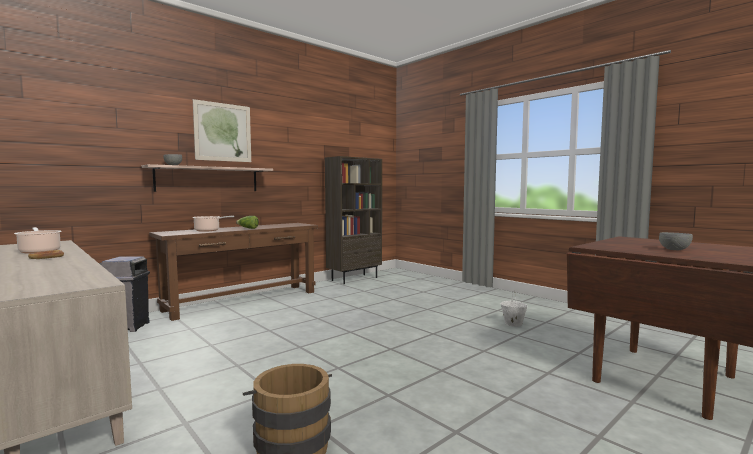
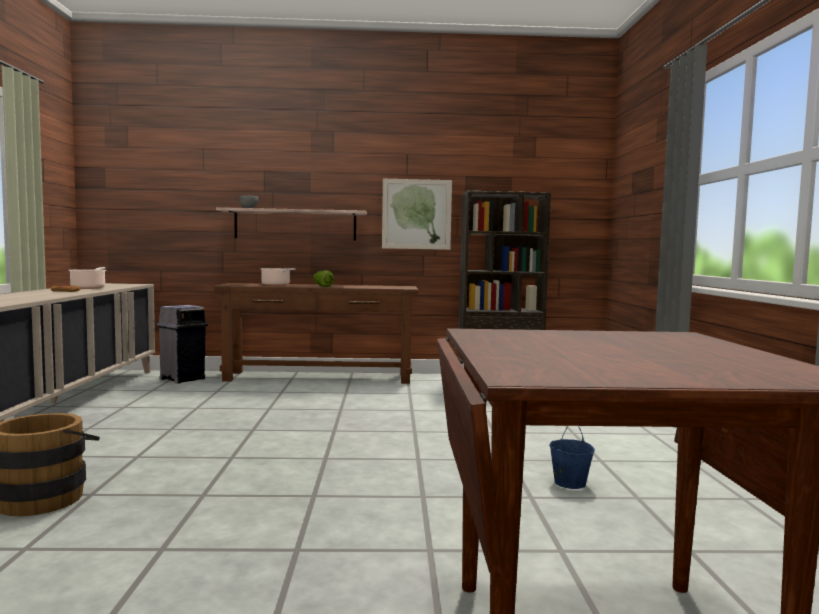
camera: 40 degrees right, 0 degrees up
picture [193,99,251,162] -> picture moved to [382,179,452,250]
white bucket [501,290,528,327] -> blue bucket [549,426,595,489]
grey bowl [659,232,693,250] -> none

